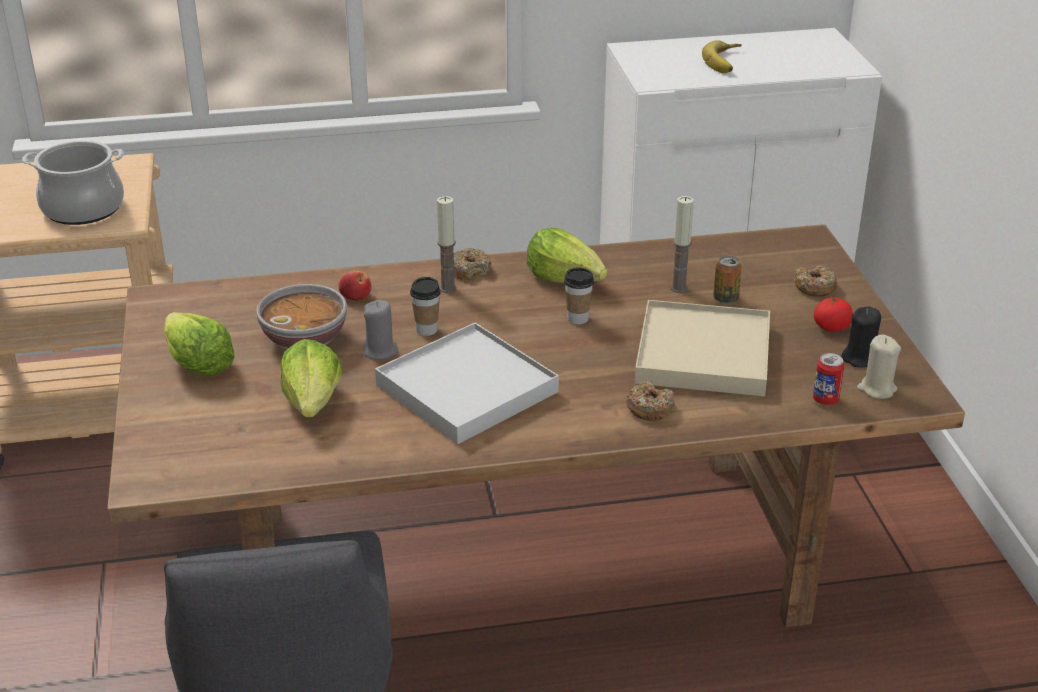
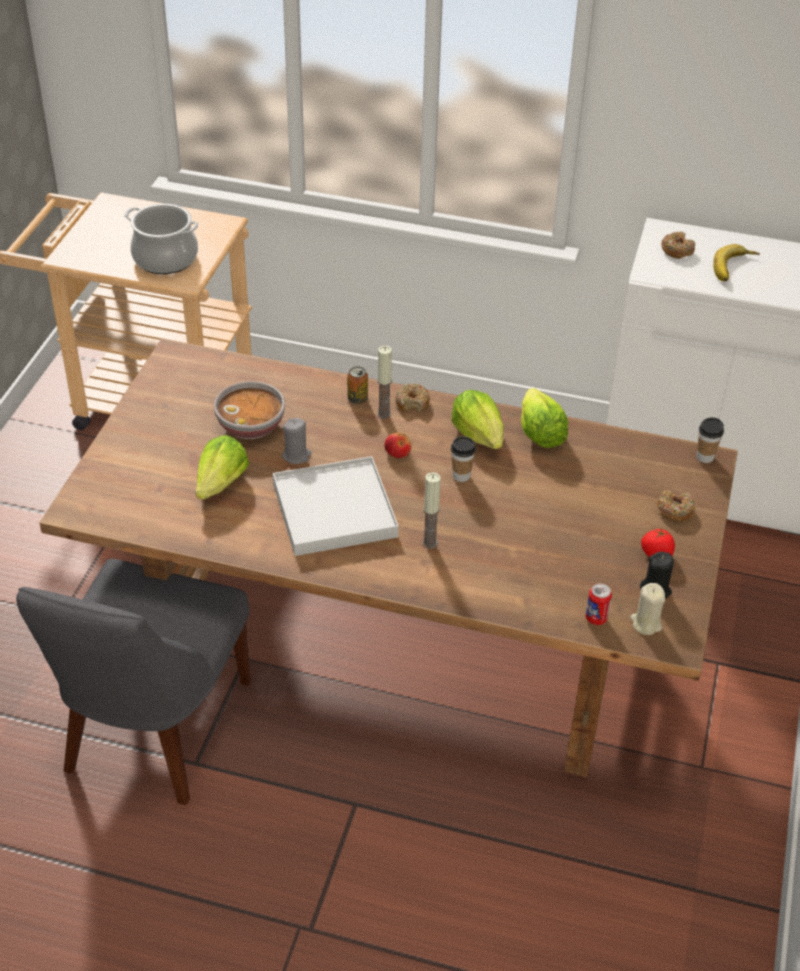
camera: 25 degrees right, 10 degrees up
lettuce [164,312,234,376] -> lettuce moved to [521,388,569,448]
apple [339,270,371,300] -> apple moved to [384,433,412,458]
cup [410,277,441,336] -> cup moved to [697,417,724,463]
donut [626,381,675,421] -> donut moved to [661,232,695,259]
beige tray [635,300,770,396] -> none
candle [670,196,694,293] -> candle moved to [422,472,441,549]
can [713,256,742,304] -> can moved to [347,366,368,404]

